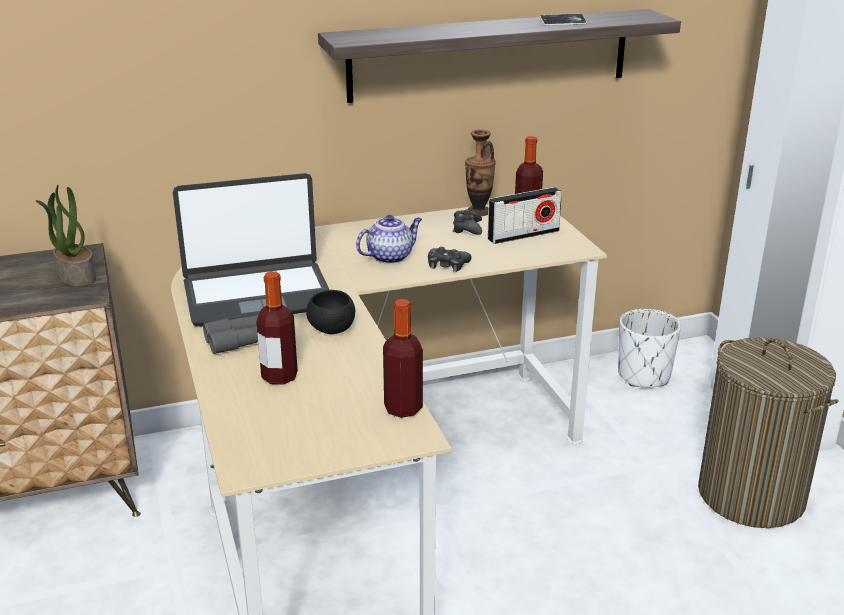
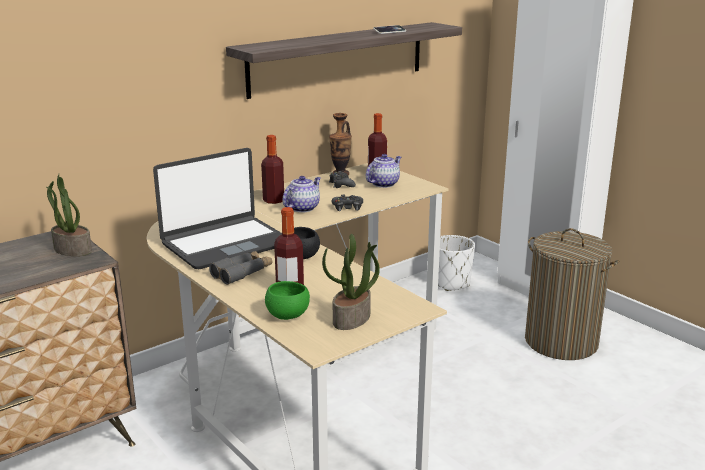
camera: 20 degrees left, 5 degrees down
bottle [383,299,423,418] -> bottle moved to [261,135,284,204]
radio [487,187,562,244] -> teapot [366,154,401,188]
none -> green bowl [265,281,310,320]
none -> potted plant [322,234,380,330]

